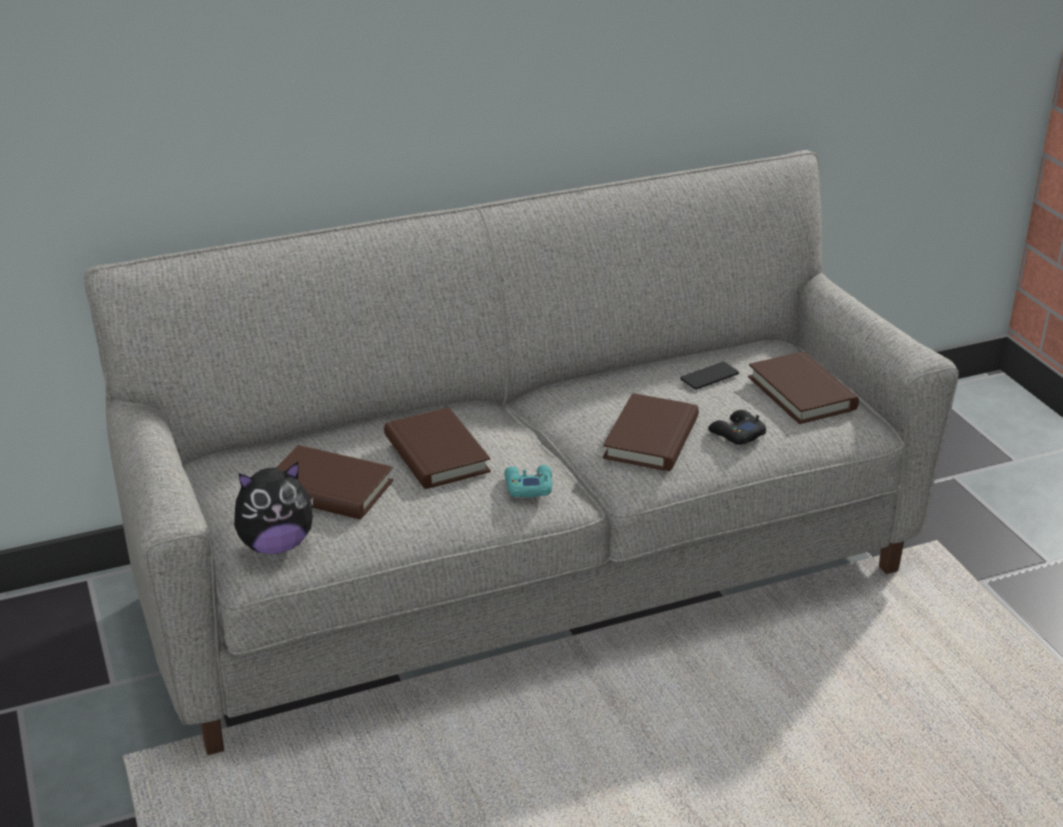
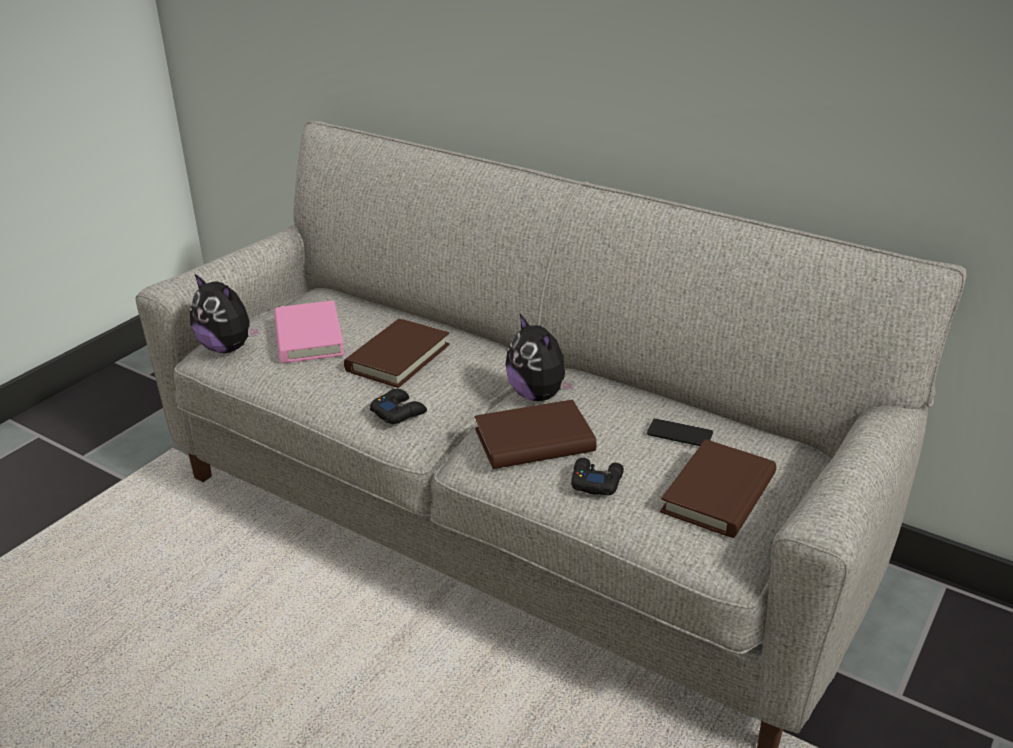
camera: 55 degrees right, 0 degrees up
brown book [276,445,393,519] -> pink book [274,300,345,363]
turquoise game controller [504,465,552,498] -> black game controller [370,389,427,424]
none -> plush toy [506,314,575,401]

